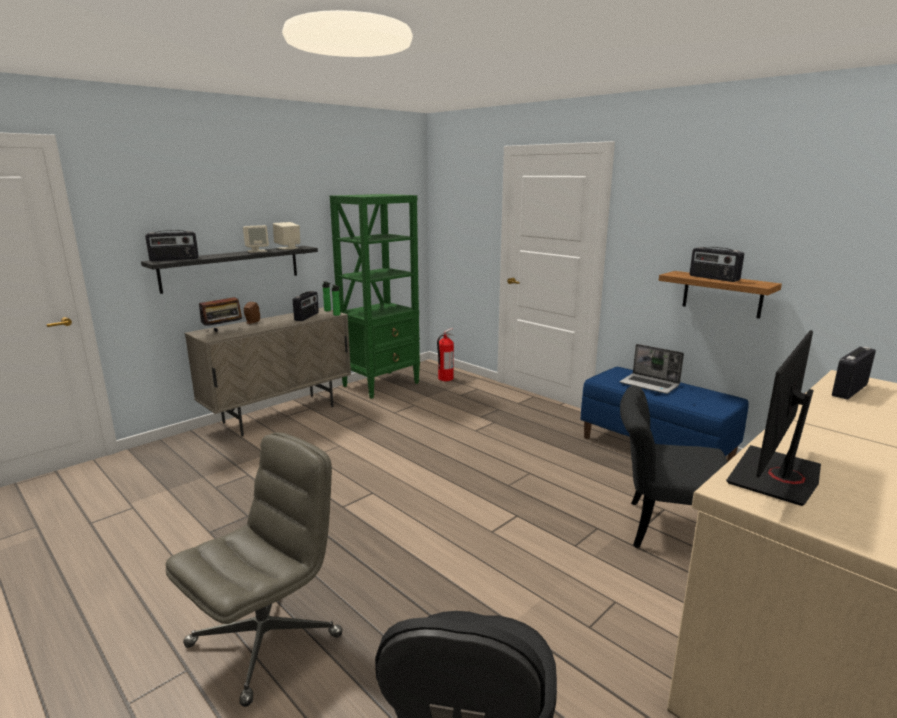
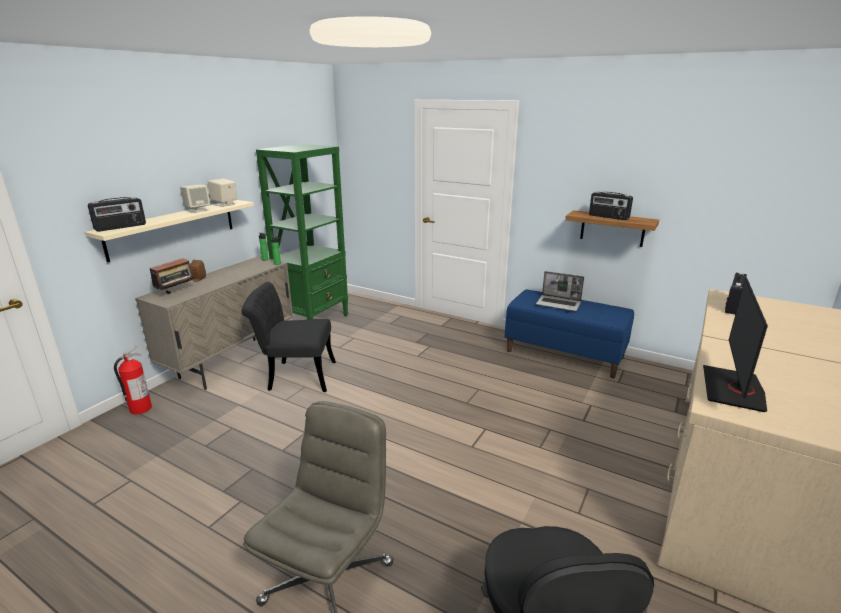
camera: 15 degrees left, 5 degrees up
black shelf [141,246,318,294] -> beige shelf [85,200,254,263]
radio [293,291,319,321] -> none
fire extinguisher [437,328,454,381] -> fire extinguisher moved to [114,346,152,414]
black chair [620,385,727,548] -> black chair moved to [242,282,336,392]

